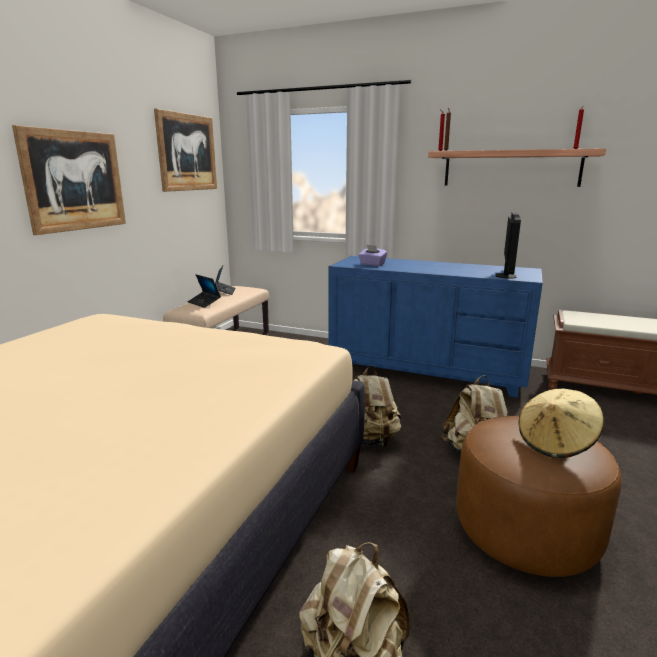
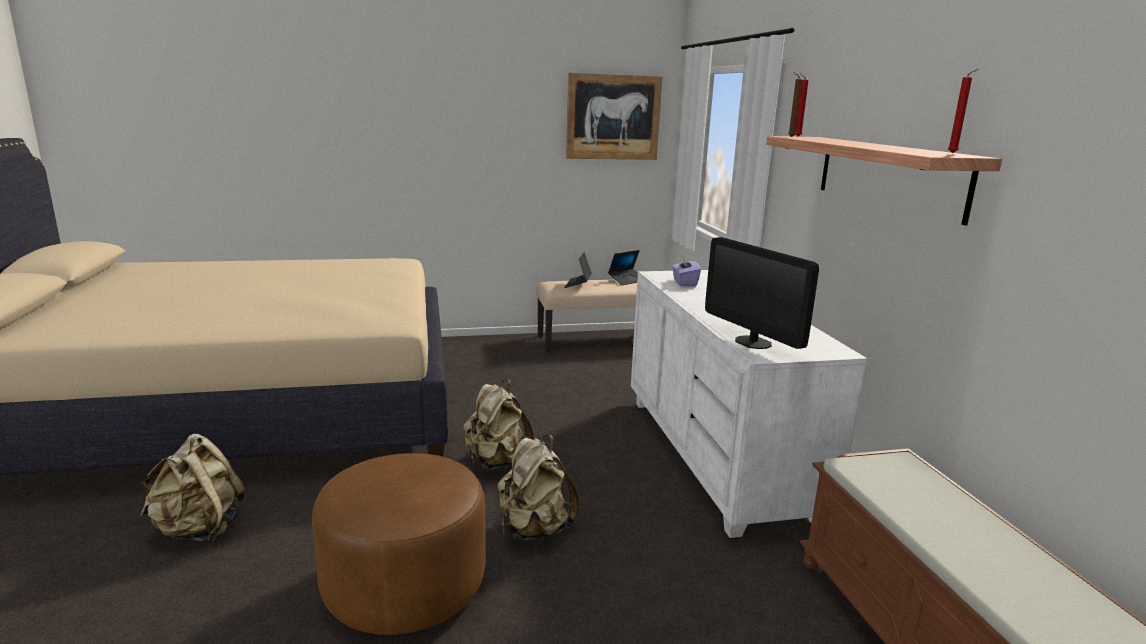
camera: 55 degrees right, 0 degrees up
picture [12,125,126,235] -> none
blue dresser [329,256,543,398] -> white dresser [631,270,867,538]
monitor [496,212,521,279] -> monitor turned 75 degrees clockwise [705,237,819,349]
beige hat [518,389,604,458] -> none

